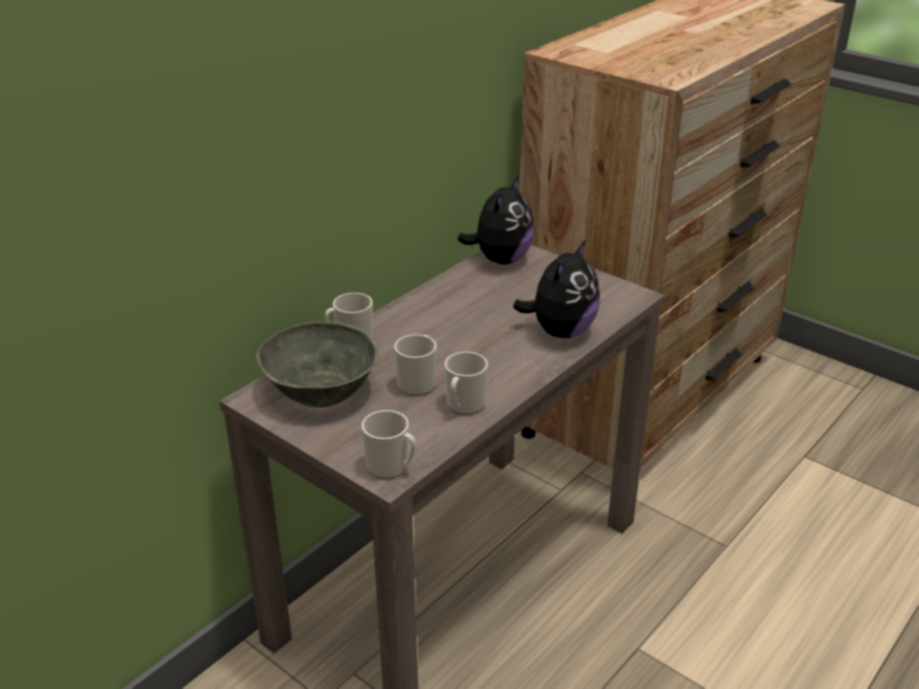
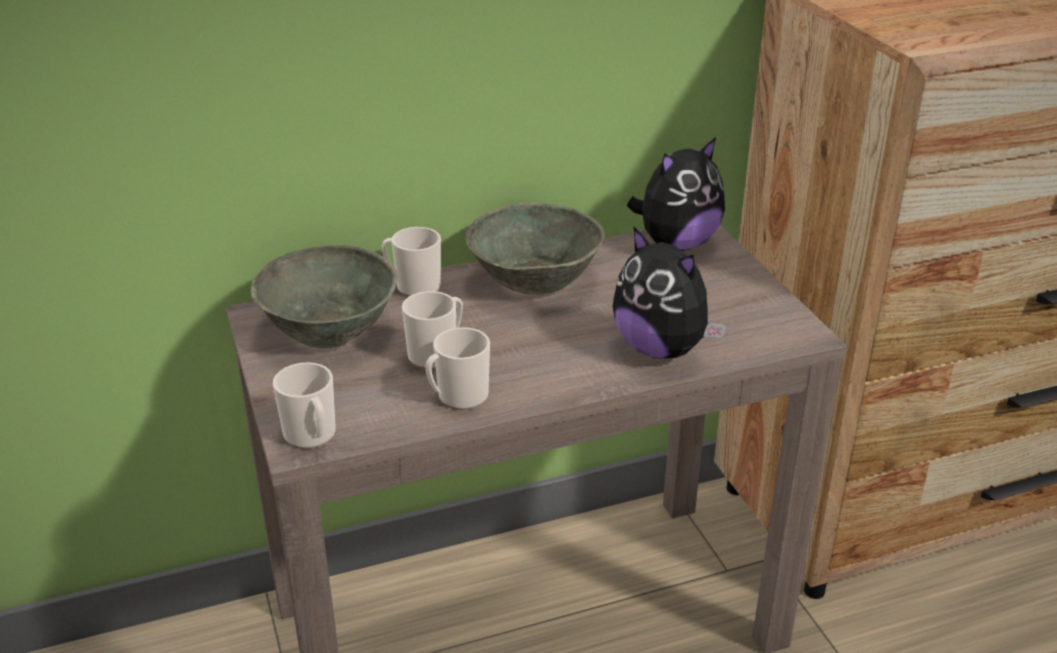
camera: 30 degrees right, 0 degrees up
plush toy [513,239,600,338] -> plush toy turned 75 degrees clockwise [613,227,727,359]
none -> grey bowl [465,203,605,295]

